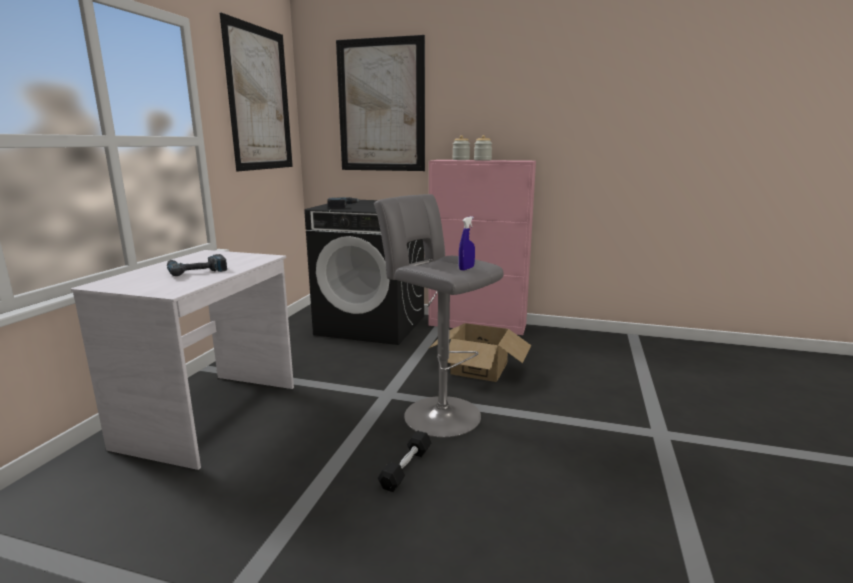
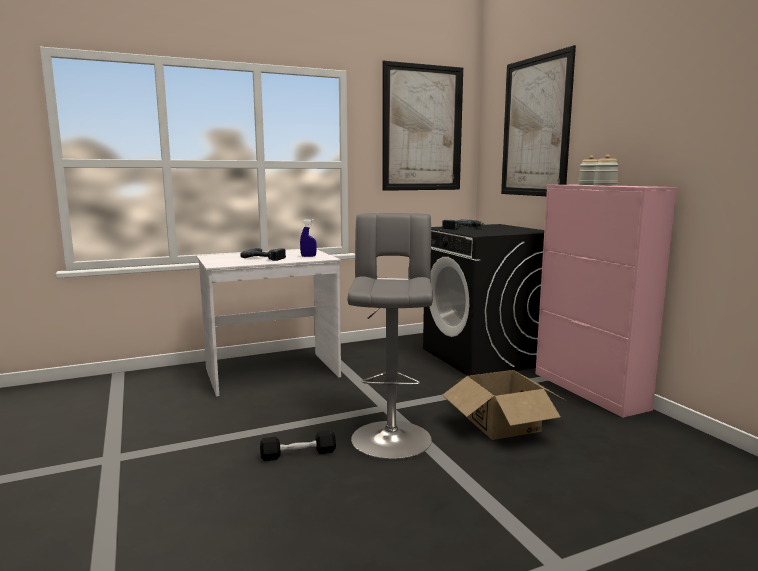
camera: 50 degrees right, 5 degrees down
blue spray bottle [459,216,475,271] -> blue spray bottle moved to [300,219,317,257]

